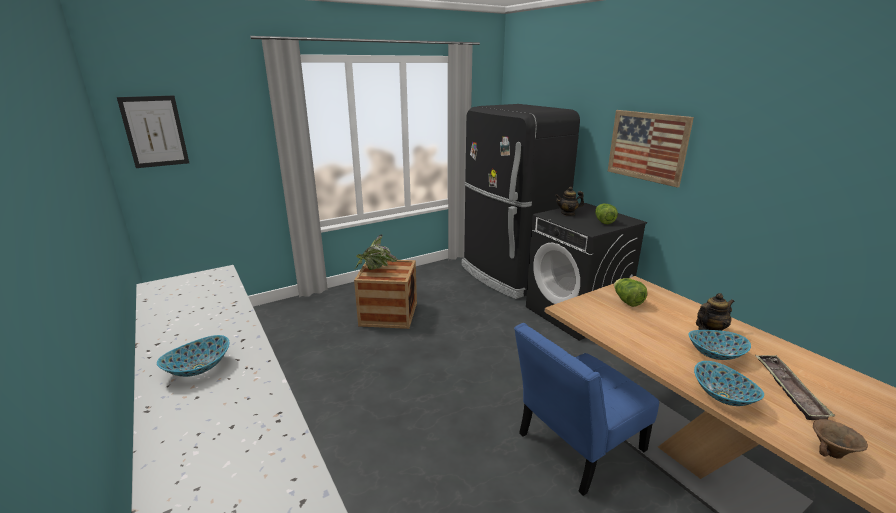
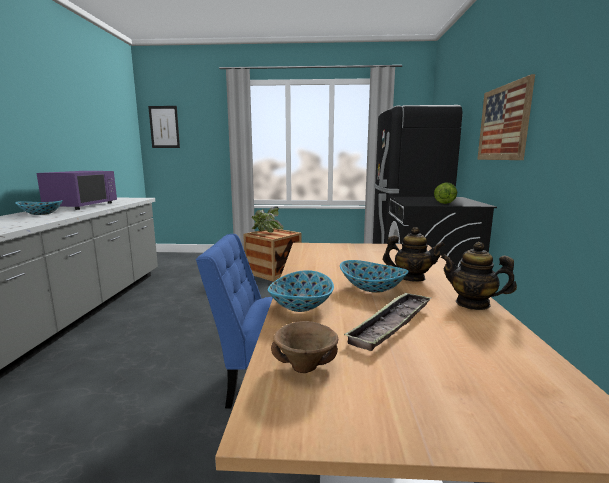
camera: 35 degrees right, 10 degrees down
teapot [555,187,584,216] -> teapot moved to [441,242,517,310]
lettuce [614,278,647,307] -> none
none -> purple microwave [36,171,117,210]

